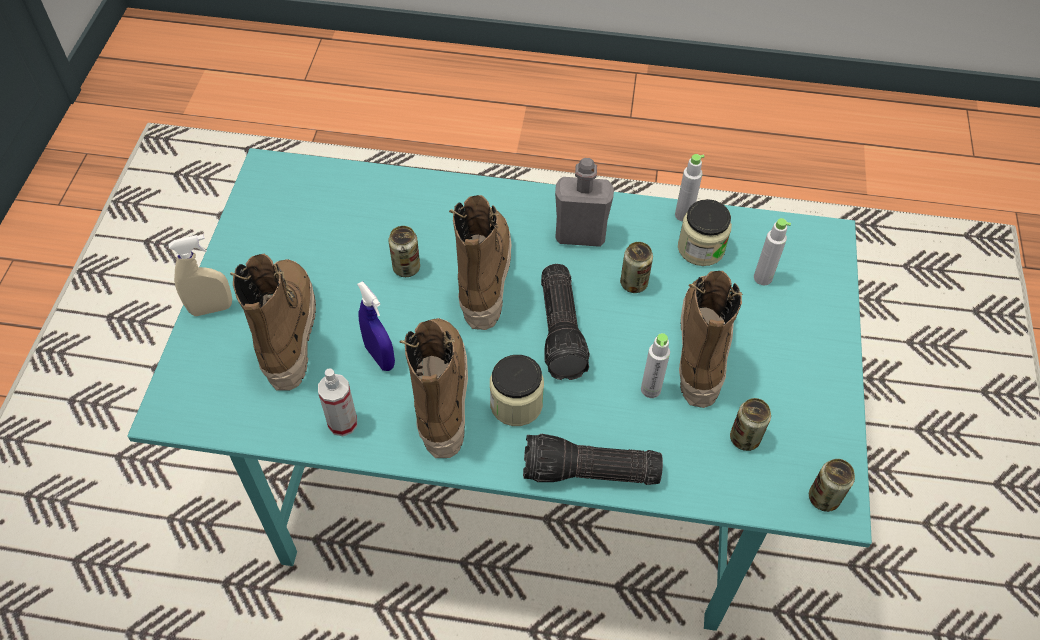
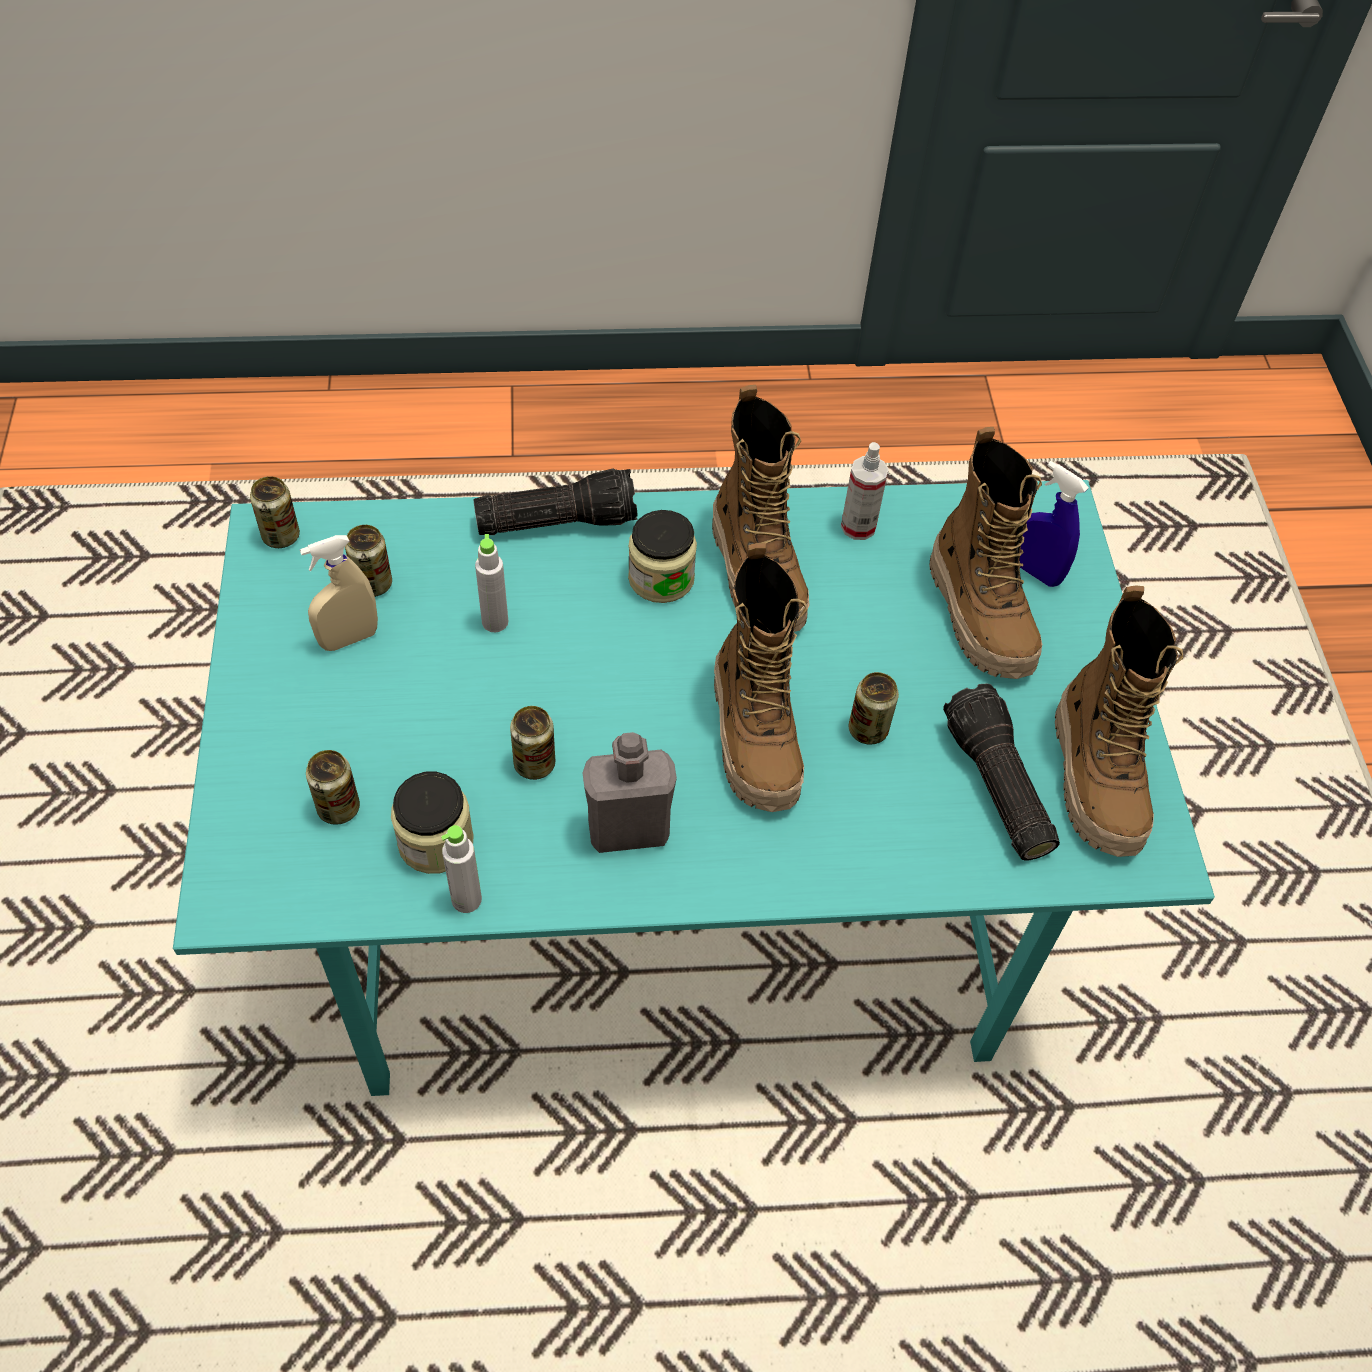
camera: 165 degrees right, 0 degrees up
beige spray bottle [168,235,232,316] -> beige spray bottle moved to [300,535,378,651]
blue spray bottle [357,281,395,371] -> blue spray bottle moved to [1020,461,1089,587]
flashlight [541,264,590,380] -> flashlight moved to [943,684,1060,860]
boot [679,271,743,408] -> boot moved to [1055,585,1183,857]
grey bottle [754,218,791,285] -> can [306,750,360,825]

